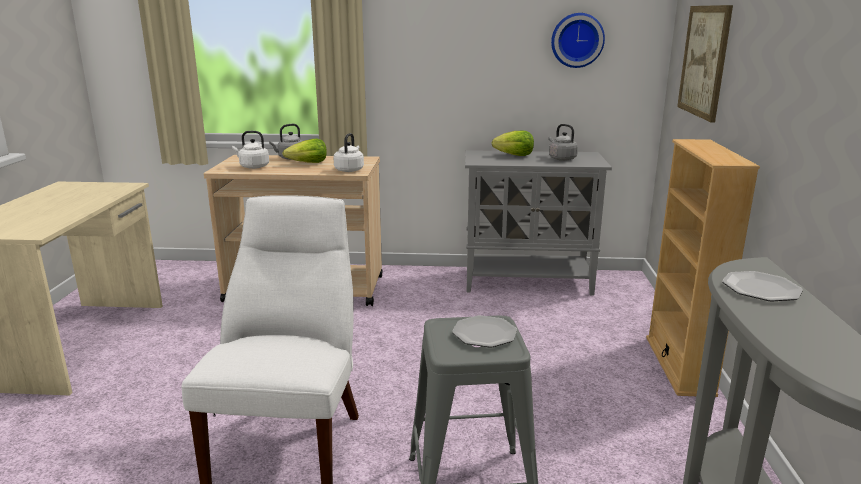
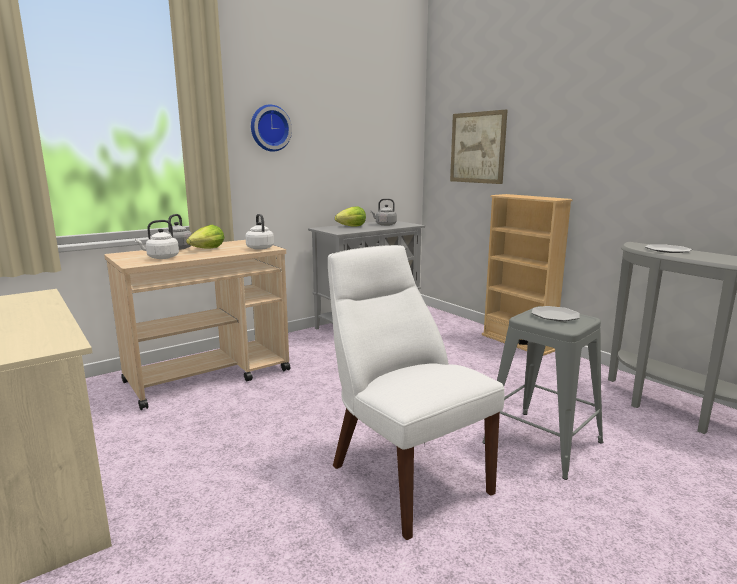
camera: 40 degrees left, 5 degrees down
wall clock [551,13,605,68] -> wall clock moved to [251,104,292,152]

